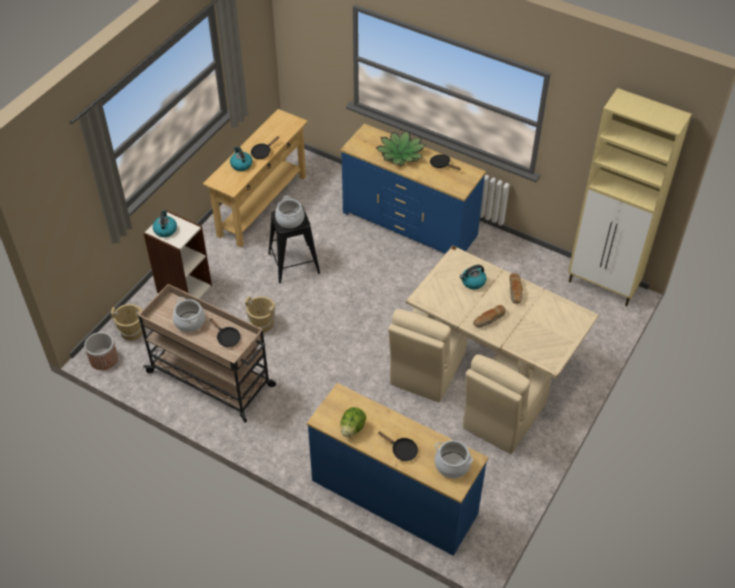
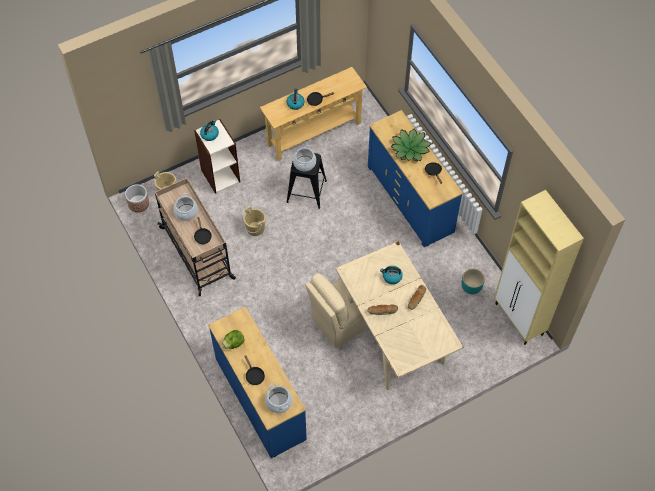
camera: 30 degrees right, 10 degrees up
beige chair [463,352,551,454] -> none
none -> turquoise planter [461,268,485,294]

